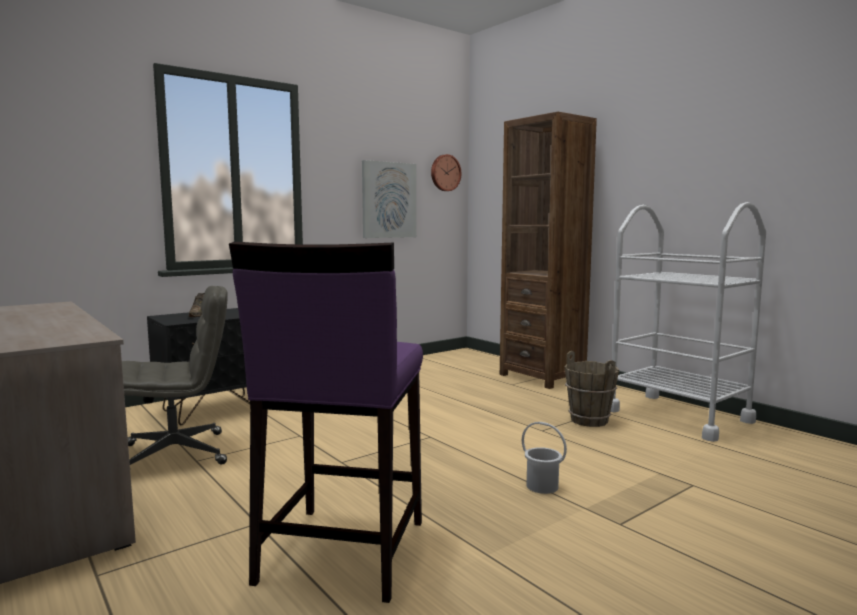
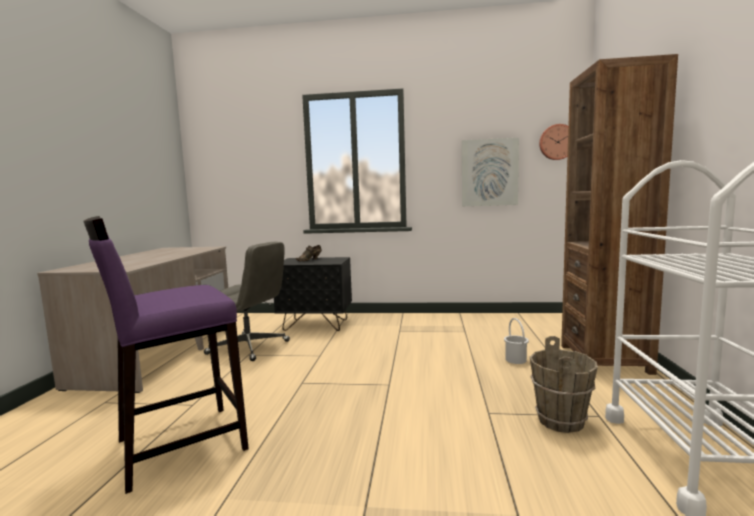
camera: 45 degrees right, 0 degrees up
white bucket [522,422,567,494] -> white bucket moved to [504,318,529,364]

